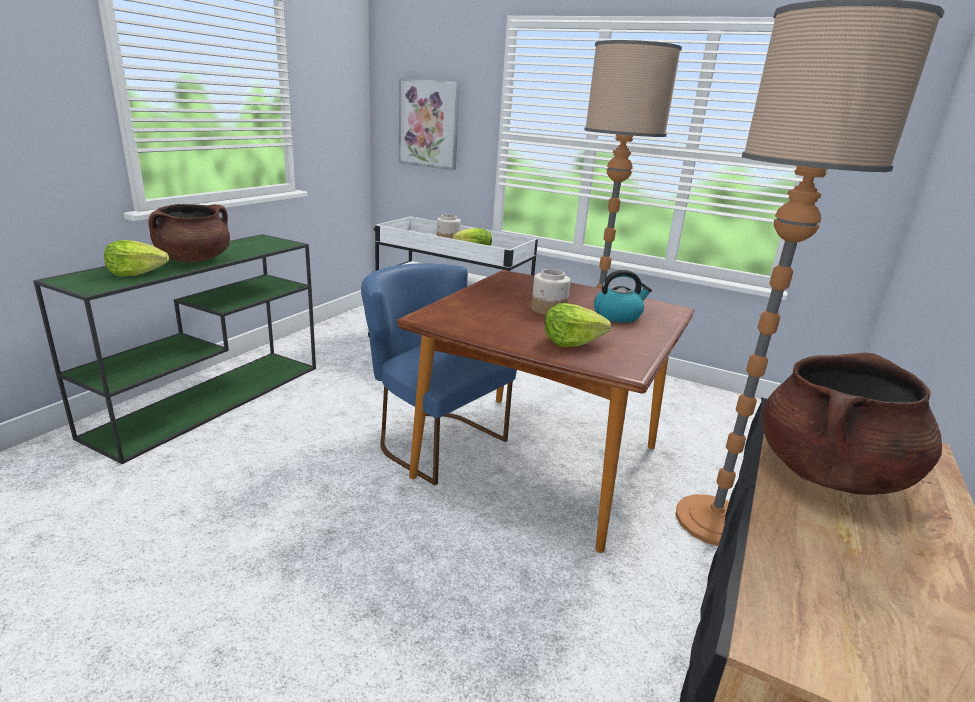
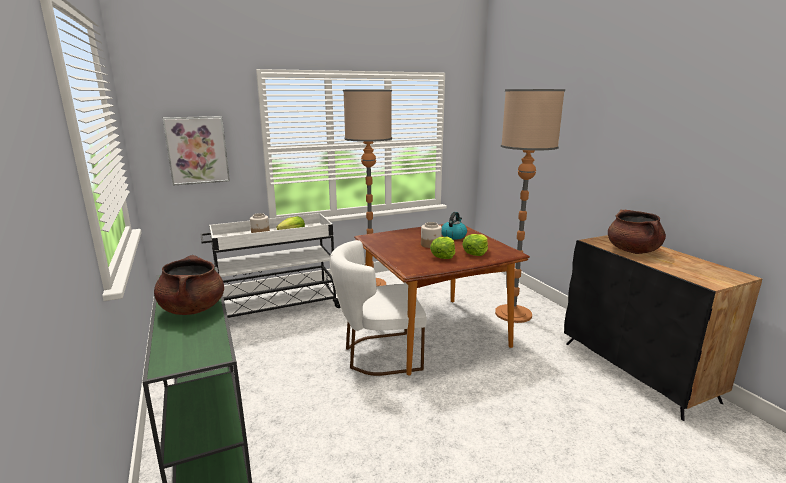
camera: 50 degrees left, 5 degrees down
lettuce [104,240,169,276] -> lettuce moved to [430,237,456,259]
blue chair [361,263,517,486] -> white chair [330,240,427,376]

